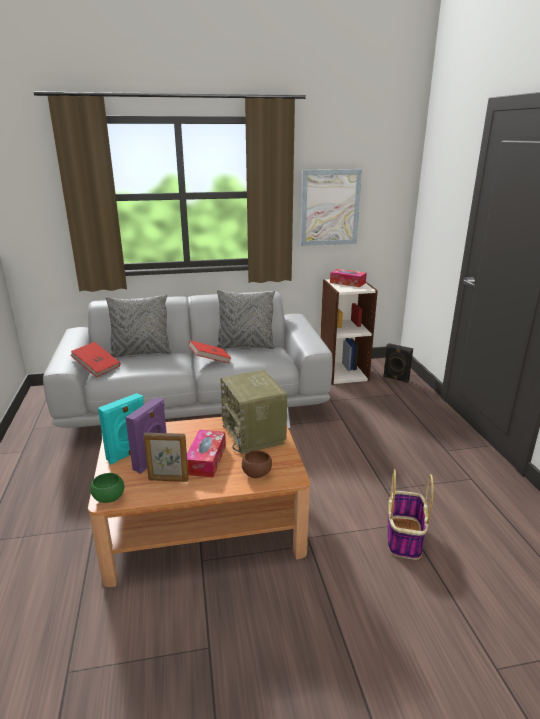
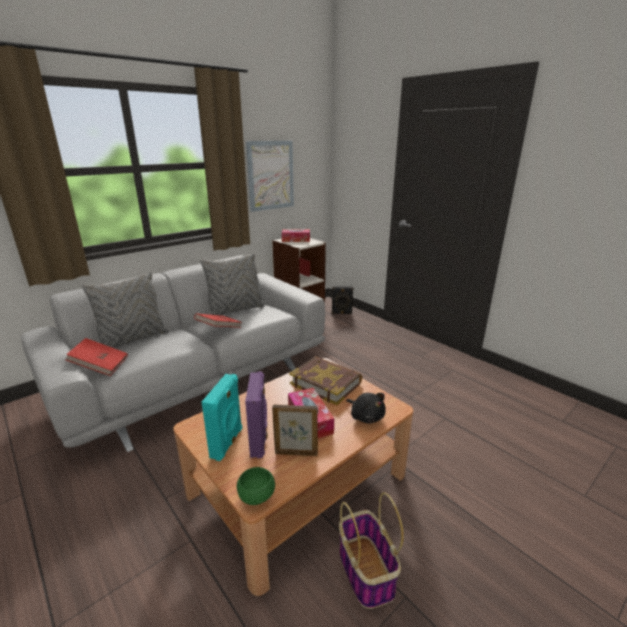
camera: 30 degrees left, 0 degrees up
picture frame [144,432,189,482] -> picture frame turned 150 degrees counterclockwise [272,405,318,456]
radio [220,370,287,454] -> book [289,356,362,405]
brown bowl [242,450,272,478] -> black plush toy [346,393,386,424]
basket [388,469,433,560] -> basket moved to [339,492,404,609]

